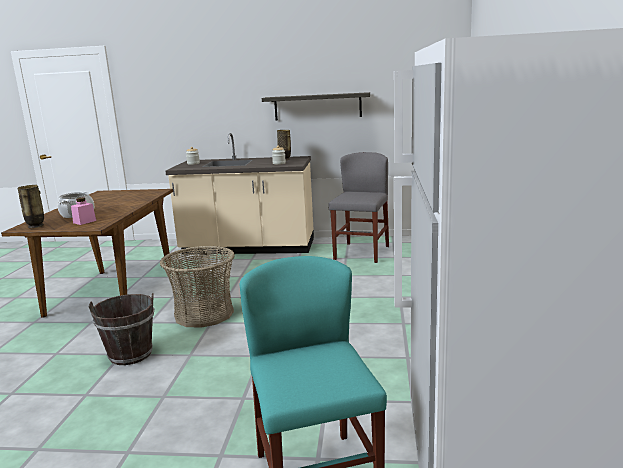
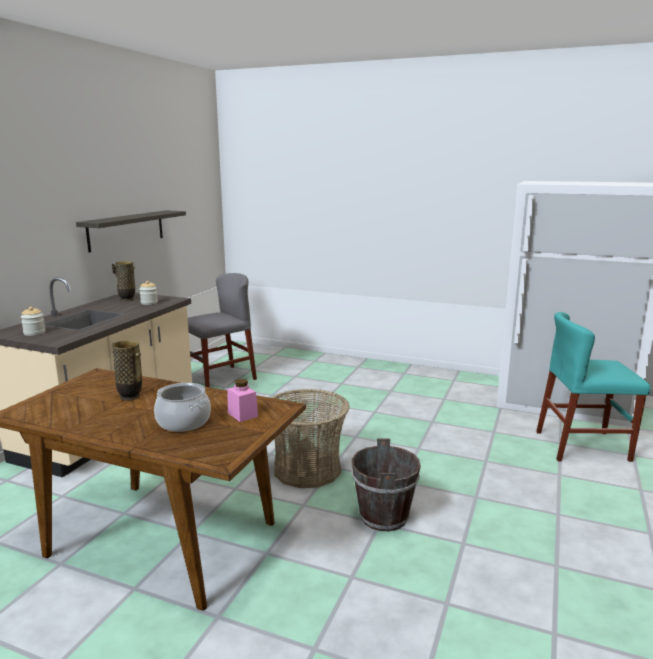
camera: 75 degrees left, 0 degrees up
vase [17,185,44,228] -> vase moved to [112,340,142,401]
grey chair [328,152,389,263] -> grey chair turned 105 degrees clockwise [188,273,257,387]

